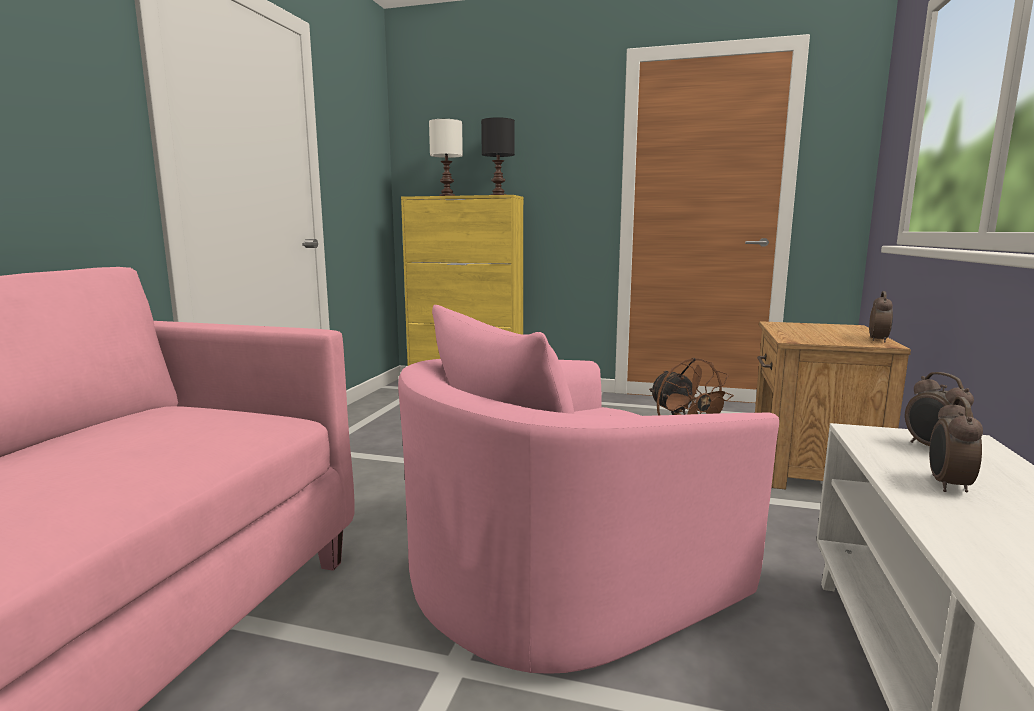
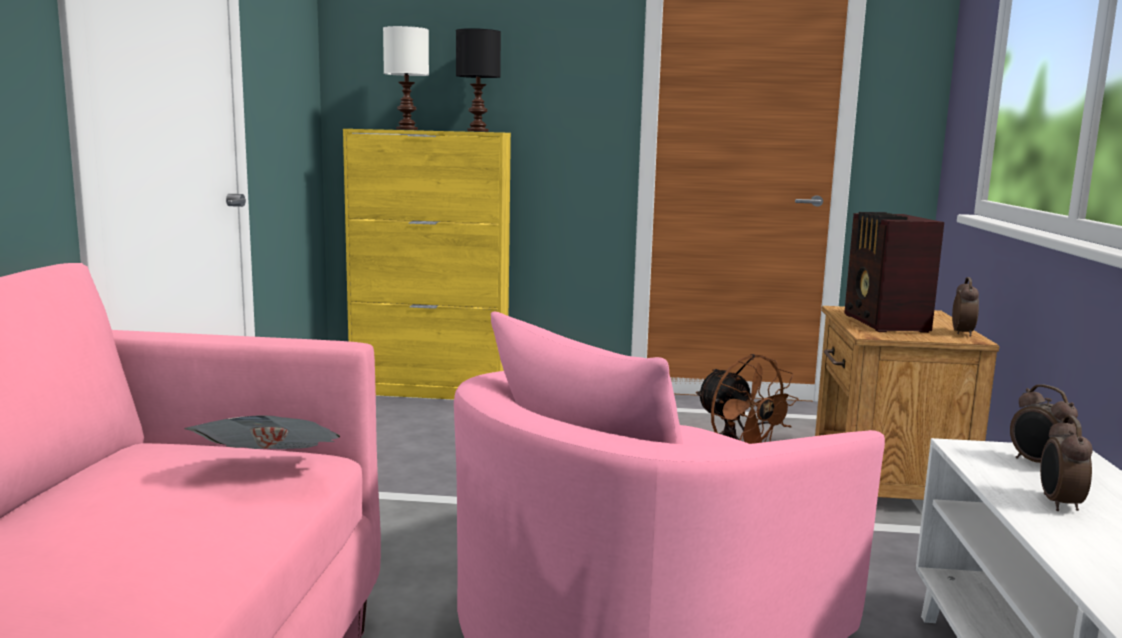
camera: 10 degrees left, 0 degrees up
none -> newspaper [184,415,340,449]
none -> radio [844,212,944,333]

